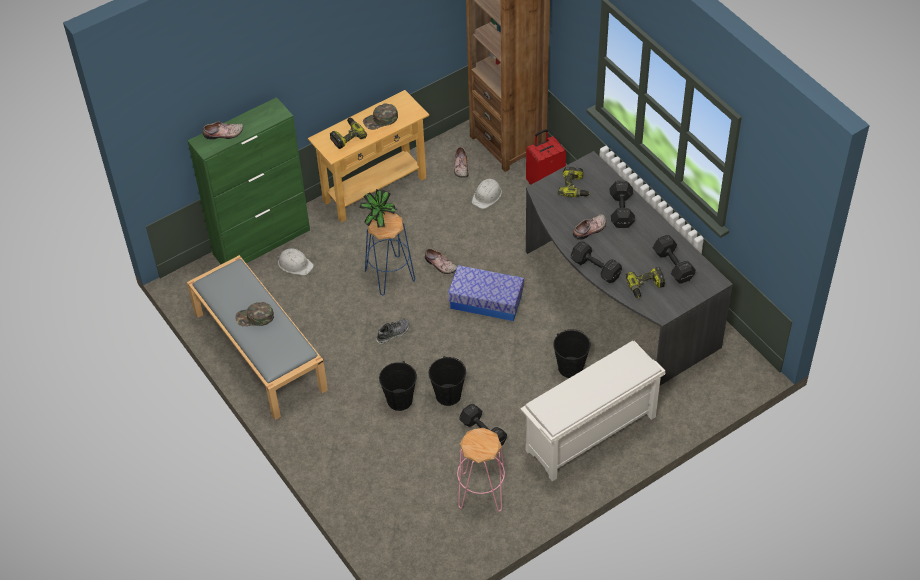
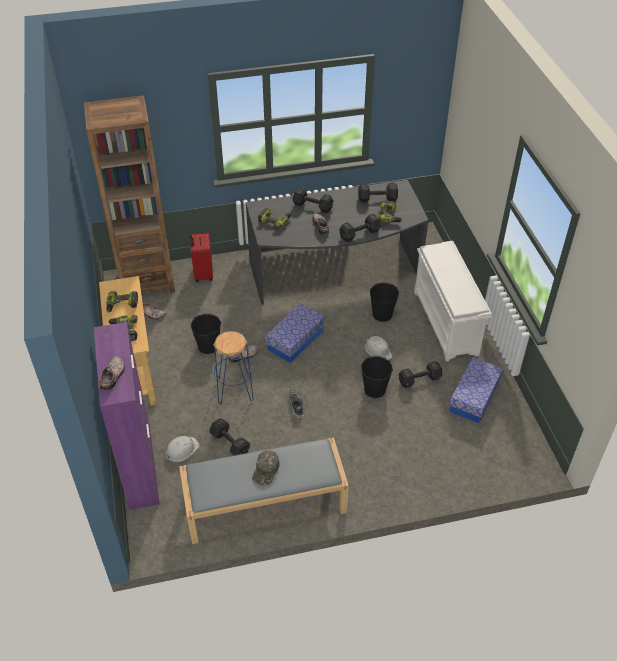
camera: 70 degrees left, 5 degrees down
green cabinet [187,97,310,264] -> purple cabinet [94,322,160,510]
potted plant [359,189,397,228] -> none
green cap [363,103,398,130] -> power drill [106,291,138,312]
black bucket [379,361,417,411] -> black bucket moved to [191,313,221,354]
pink stool [457,428,505,512] -> storage box [449,357,503,423]
white hard hat [472,179,502,209] -> white hard hat moved to [365,336,393,360]
none -> black dumbbell [209,418,250,456]

